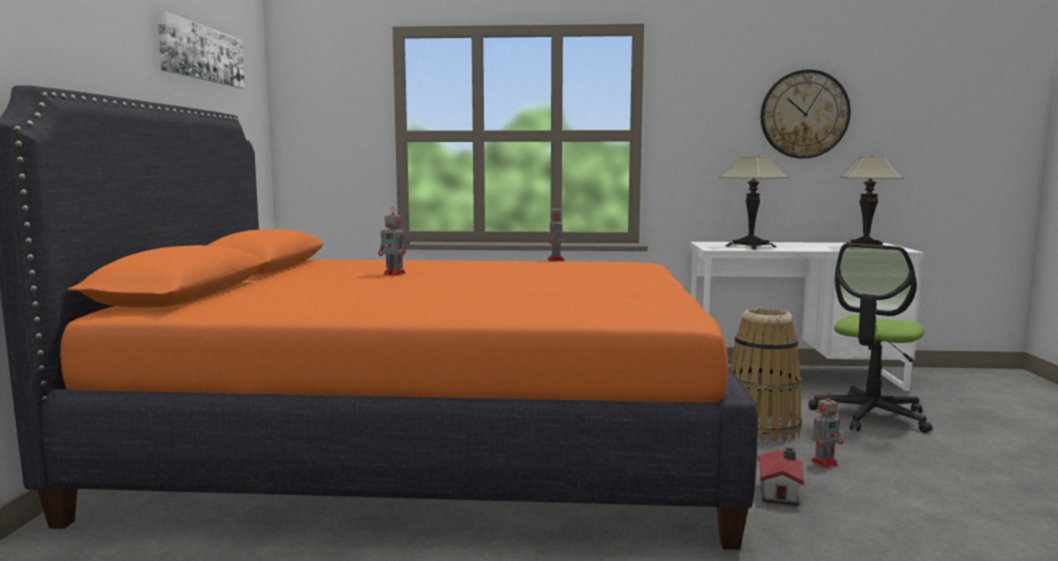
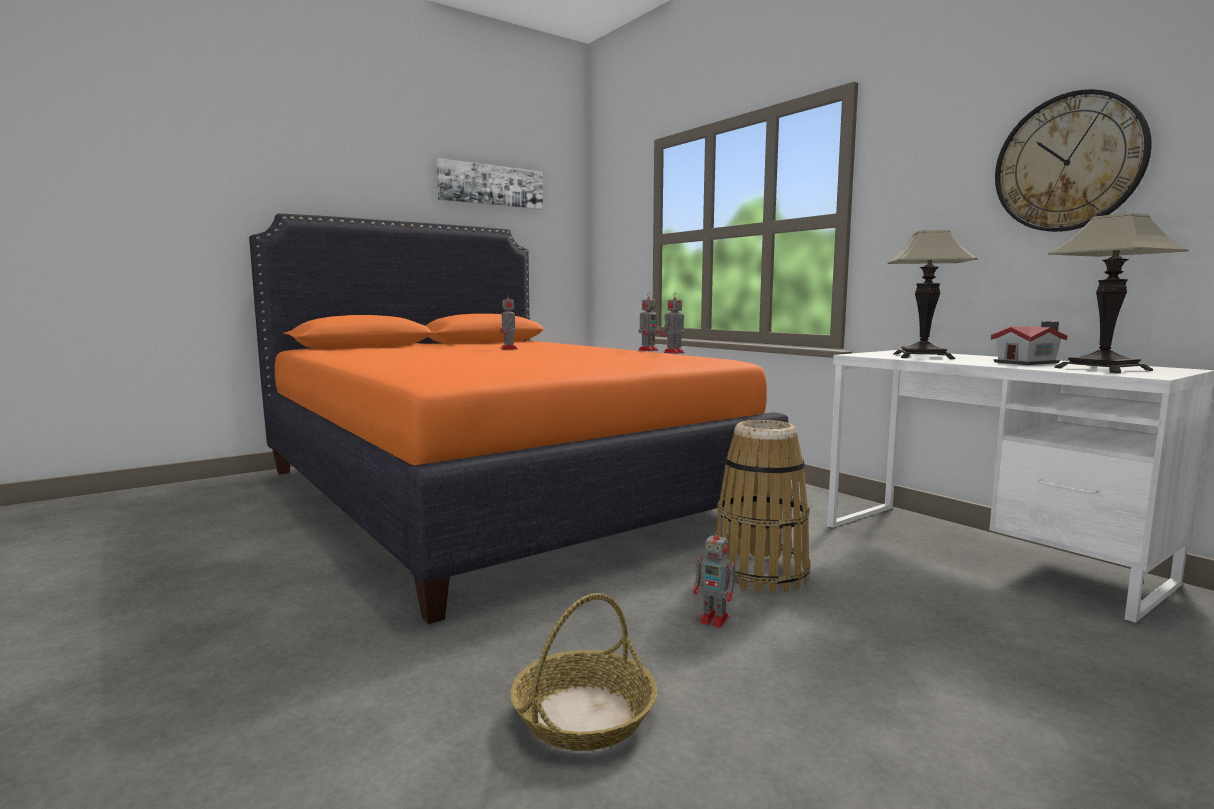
camera: 50 degrees right, 0 degrees up
toy house [758,447,804,506] -> toy house moved to [991,321,1067,365]
office chair [808,243,932,433] -> none
none -> basket [510,593,657,751]
none -> toy robot [638,292,661,351]

